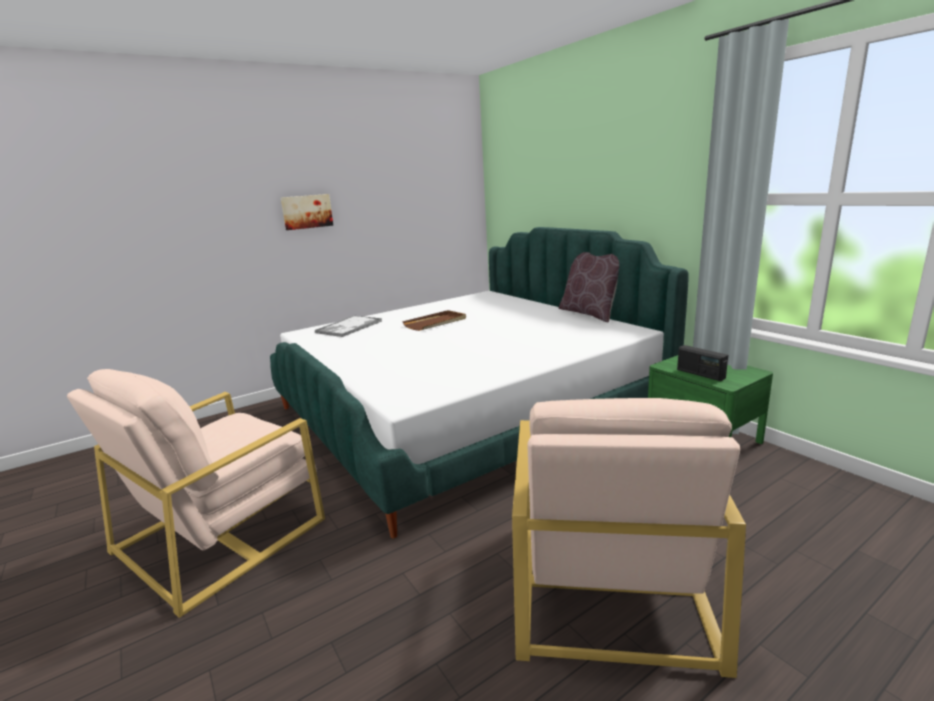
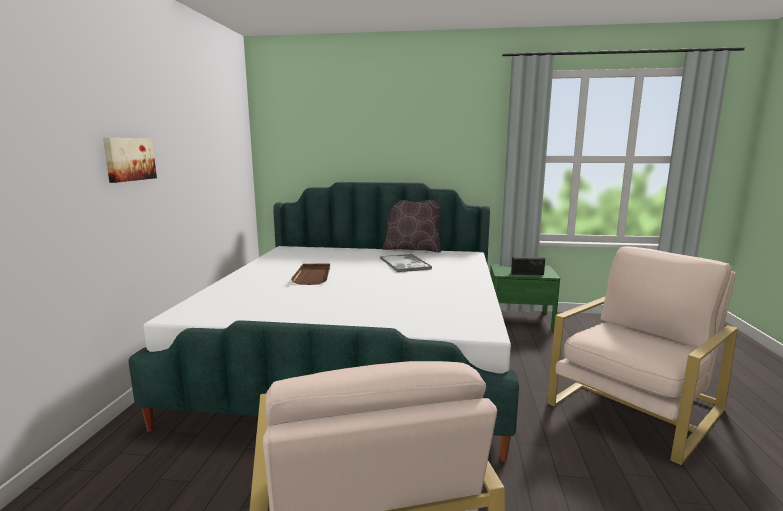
camera: 50 degrees left, 5 degrees down
tray [315,316,382,337] -> tray moved to [380,254,432,272]
beige armchair [512,398,746,678] -> beige armchair turned 90 degrees counterclockwise [547,246,738,465]

